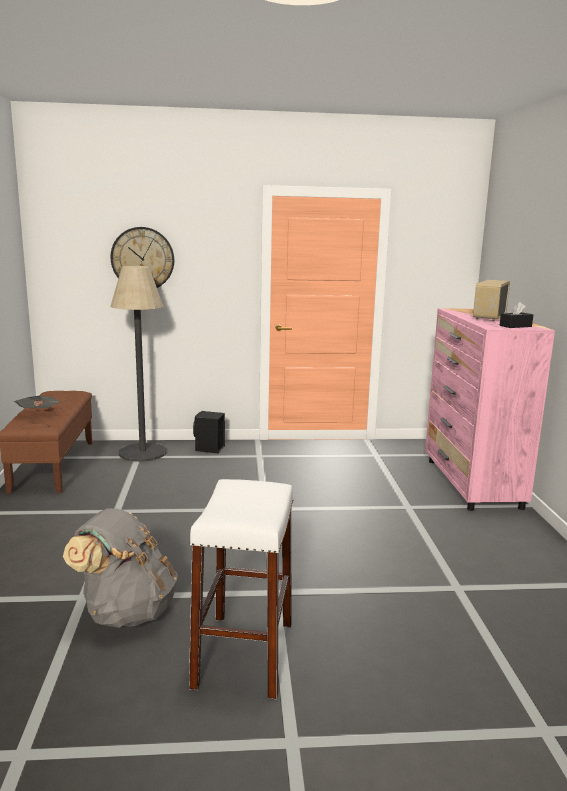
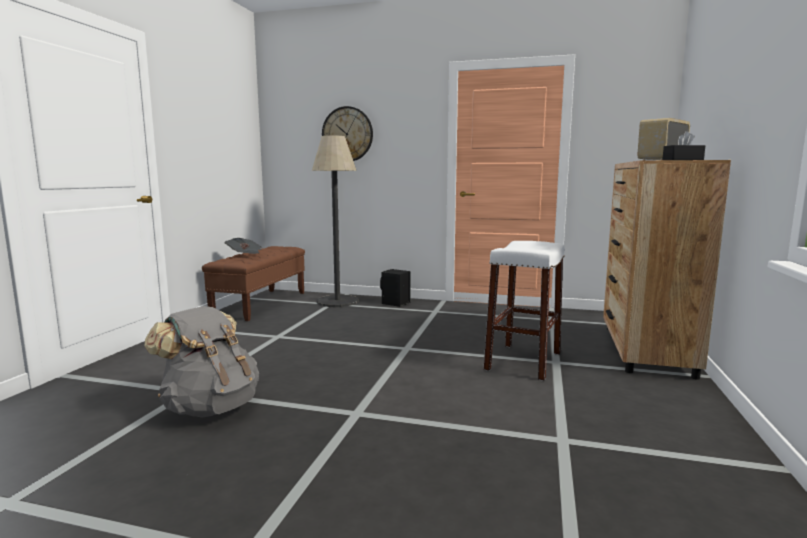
camera: 20 degrees right, 5 degrees down
white stool [189,479,293,699] -> white stool moved to [484,241,565,381]
pink dresser [425,308,555,511] -> brown dresser [603,160,731,380]

